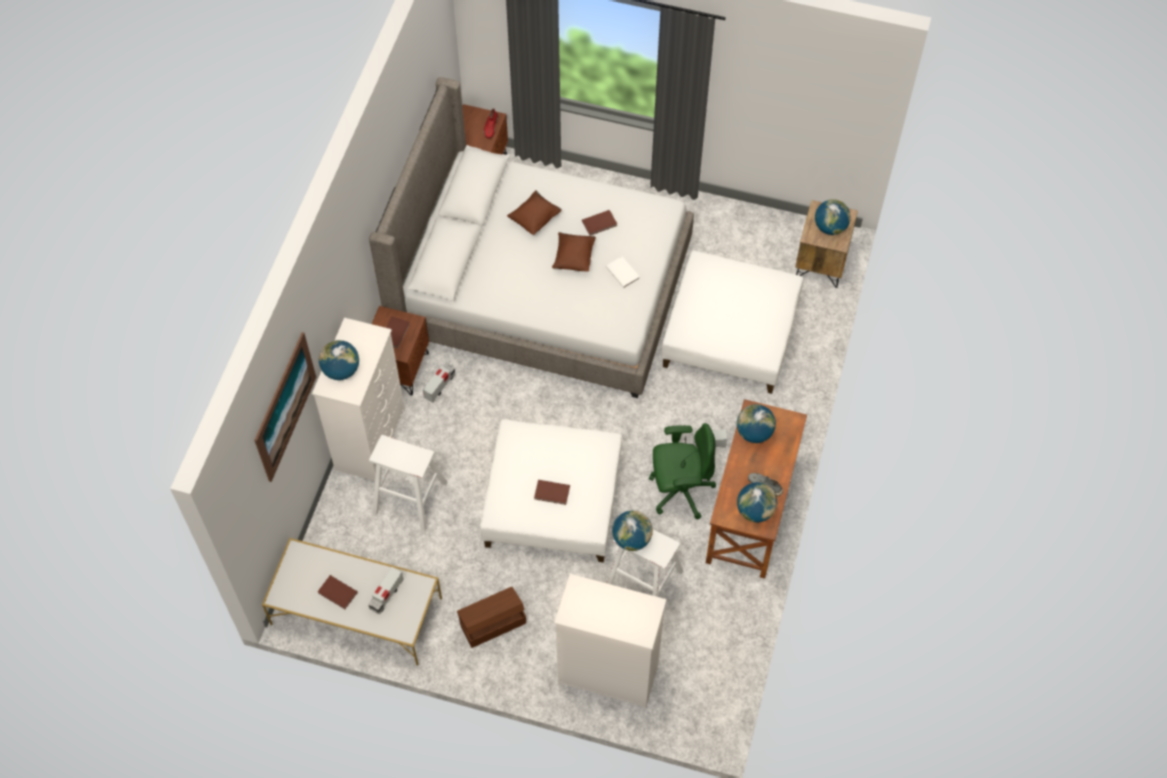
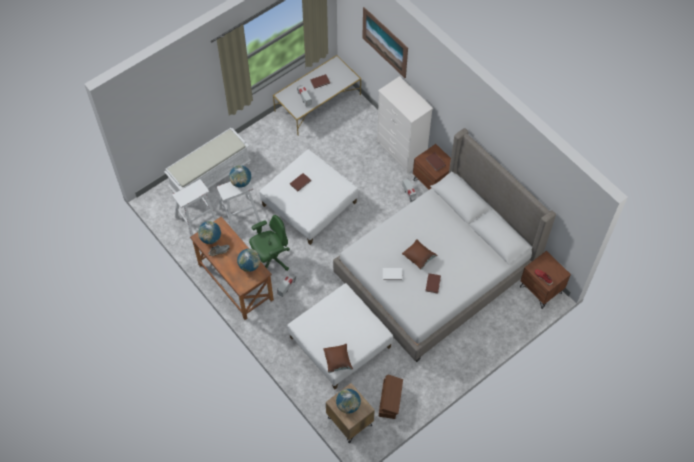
camera: 125 degrees right, 0 degrees up
globe [319,340,359,380] -> none
white stool [369,435,448,532] -> white stool moved to [172,179,217,240]
brown storage box [457,587,526,648] -> brown storage box moved to [379,375,403,419]
brown pillow [507,190,562,235] -> brown pillow moved to [323,344,353,373]
white dresser [554,574,666,709] -> white bench [164,128,251,193]
green office chair [649,423,716,519] -> green office chair turned 150 degrees counterclockwise [249,215,290,271]

